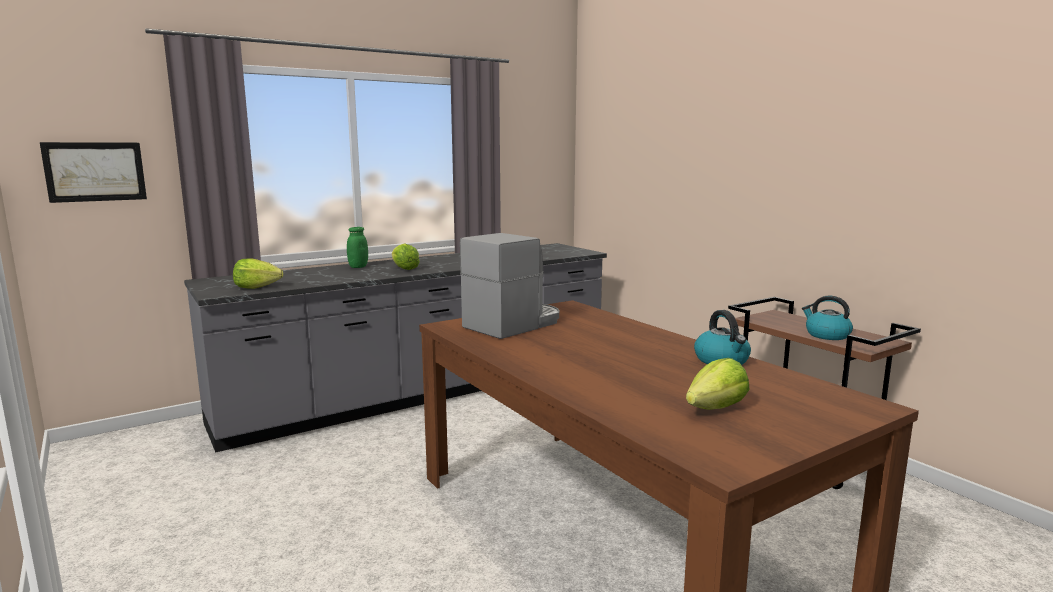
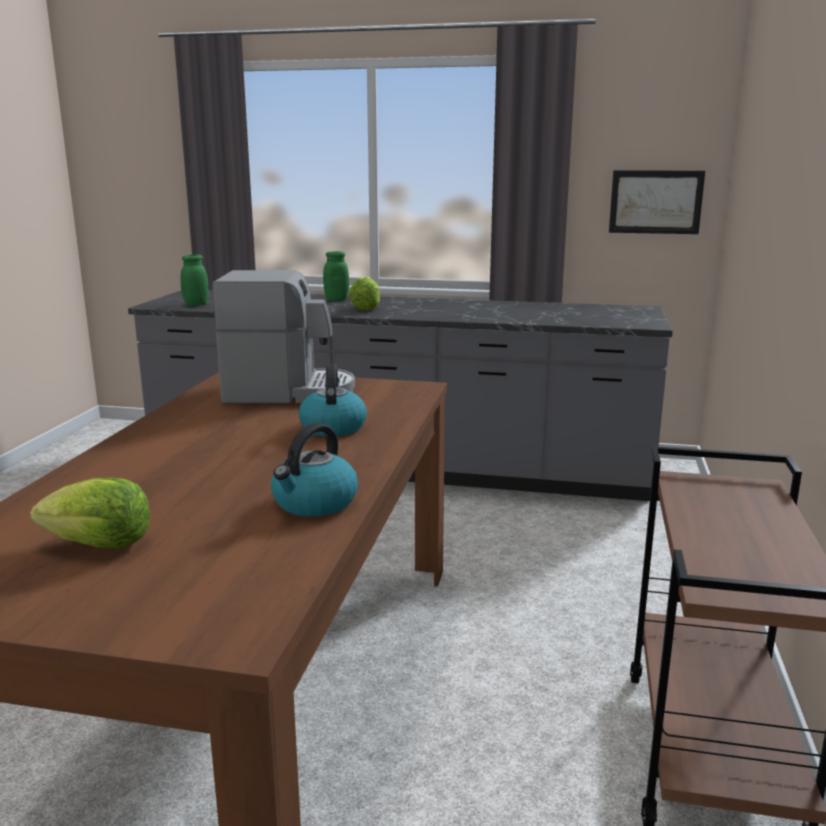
camera: 45 degrees right, 5 degrees up
picture [40,142,147,203] -> picture moved to [609,170,705,234]
lettuce [233,258,283,289] -> green jar [181,254,209,306]
kettle [802,295,853,340] -> kettle moved to [299,364,367,436]

